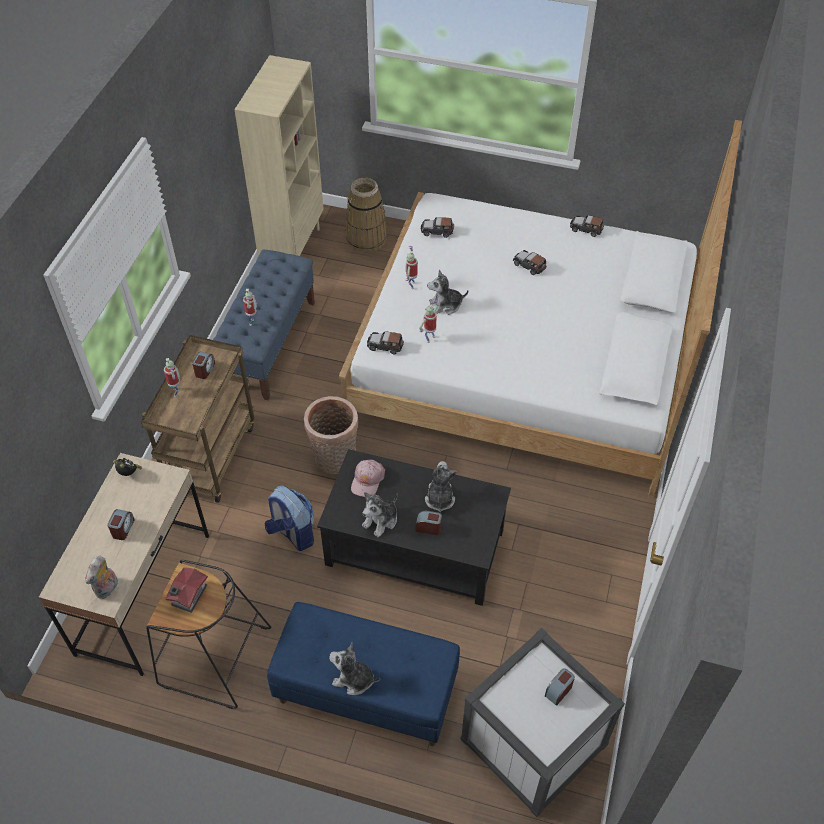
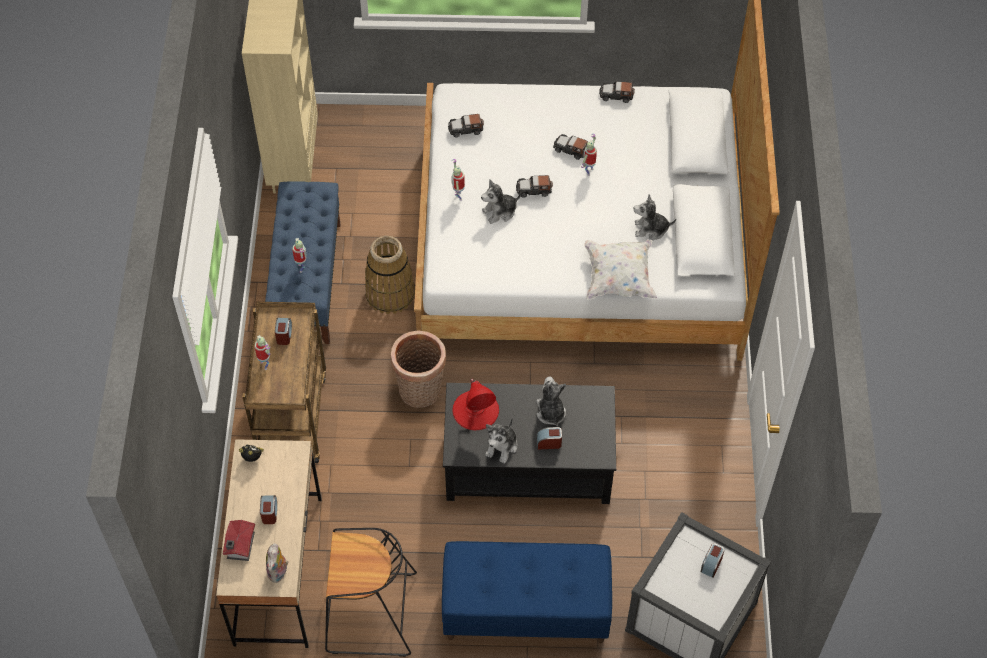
camera: 15 degrees left, 5 degrees up
toy house [165,567,208,613] -> toy house moved to [223,520,255,561]
backpack [264,485,314,551] -> none
plush toy [329,642,380,695] -> plush toy moved to [634,194,676,240]
basket [346,178,387,252] -> basket moved to [365,236,415,314]
pink cap [351,460,385,497] -> red table lamp [452,379,499,430]
toy car [367,331,404,354] -> toy car moved to [516,175,553,198]
toy robot [419,300,439,343] -> toy robot moved to [581,134,597,176]
none -> white pillow [584,239,657,300]

